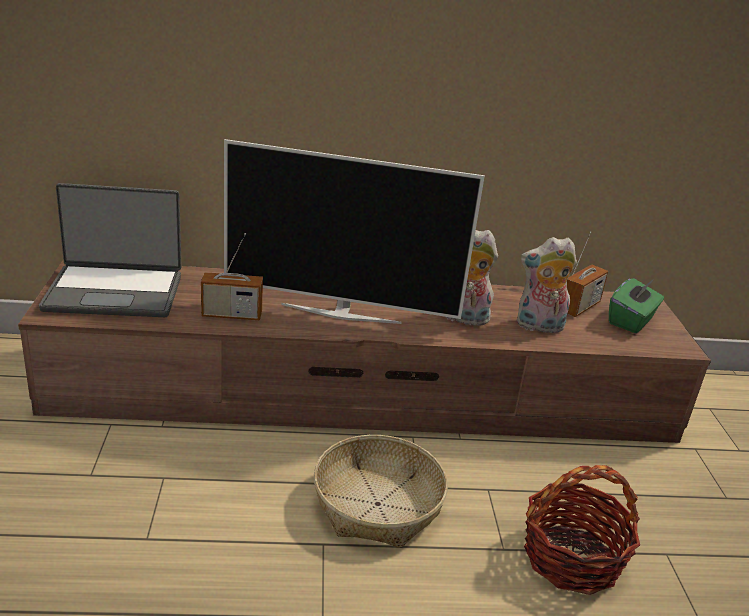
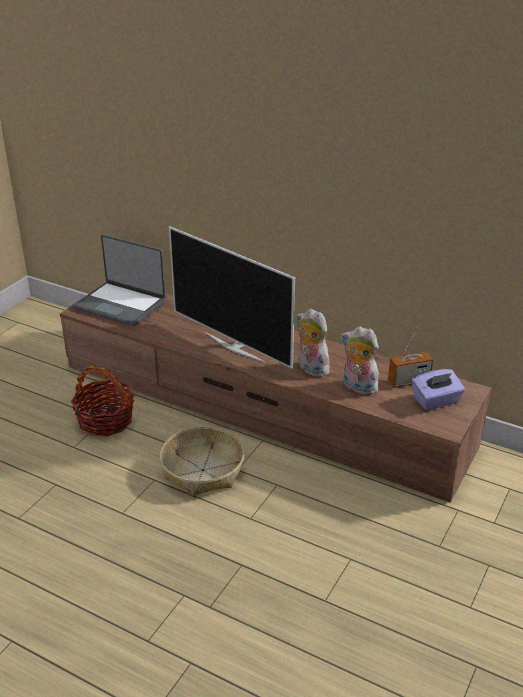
camera: 35 degrees right, 5 degrees up
radio [201,233,263,320] -> none
basket [524,465,640,595] -> basket moved to [71,366,134,437]
green tissue box [609,278,664,333] -> purple tissue box [412,369,465,410]

